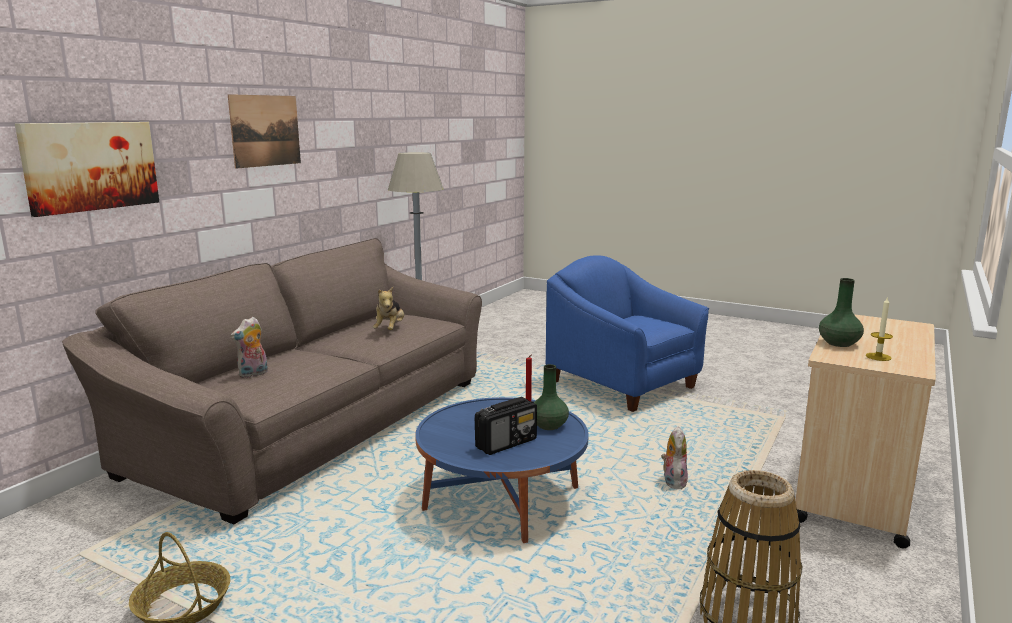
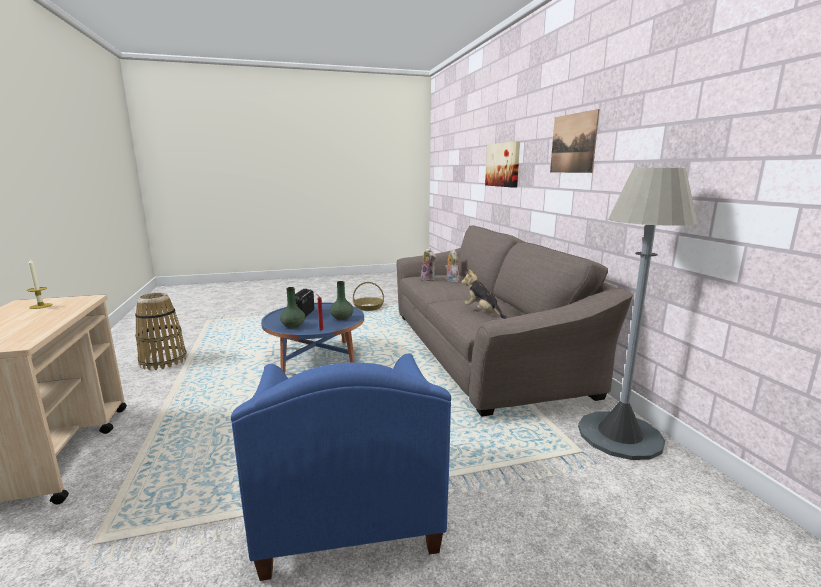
camera: 135 degrees right, 0 degrees up
blue armchair [546,255,709,412] -> blue armchair turned 75 degrees clockwise [231,354,451,581]
plush toy [661,426,688,490] -> plush toy moved to [421,248,436,281]
green vase [819,278,864,347] -> green vase moved to [330,281,354,320]

